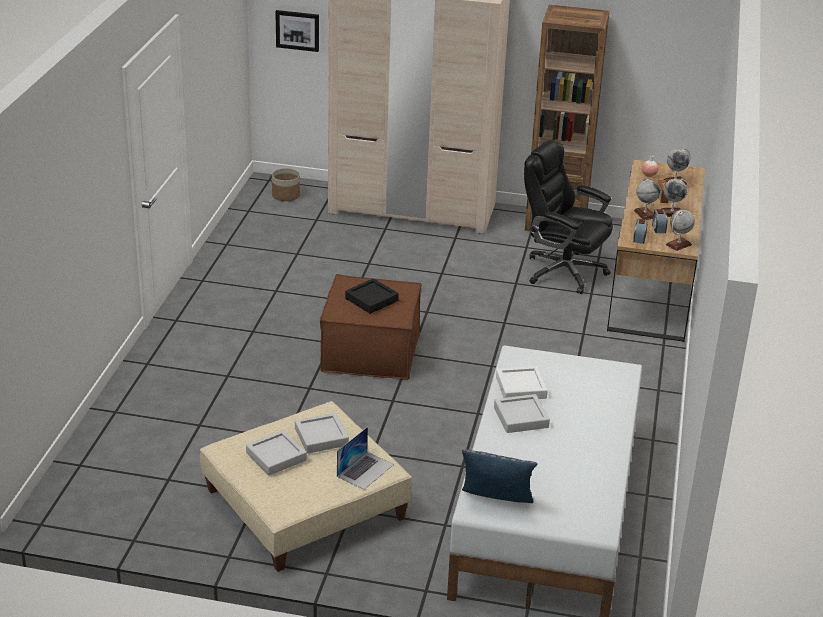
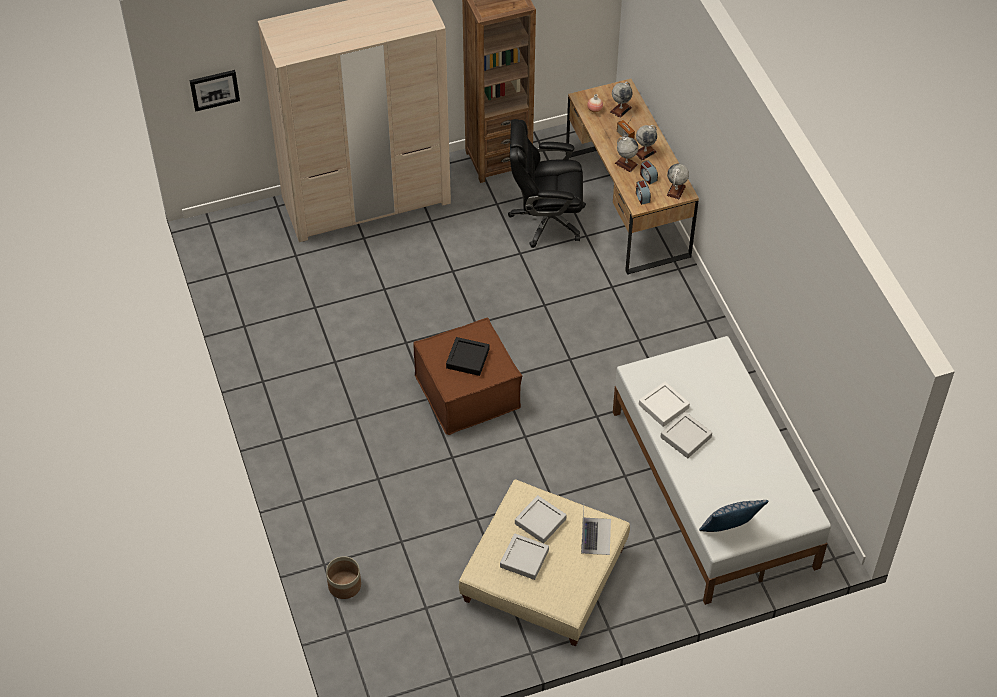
camera: 30 degrees left, 20 degrees up
planter [272,168,300,201] -> planter moved to [326,556,361,599]

